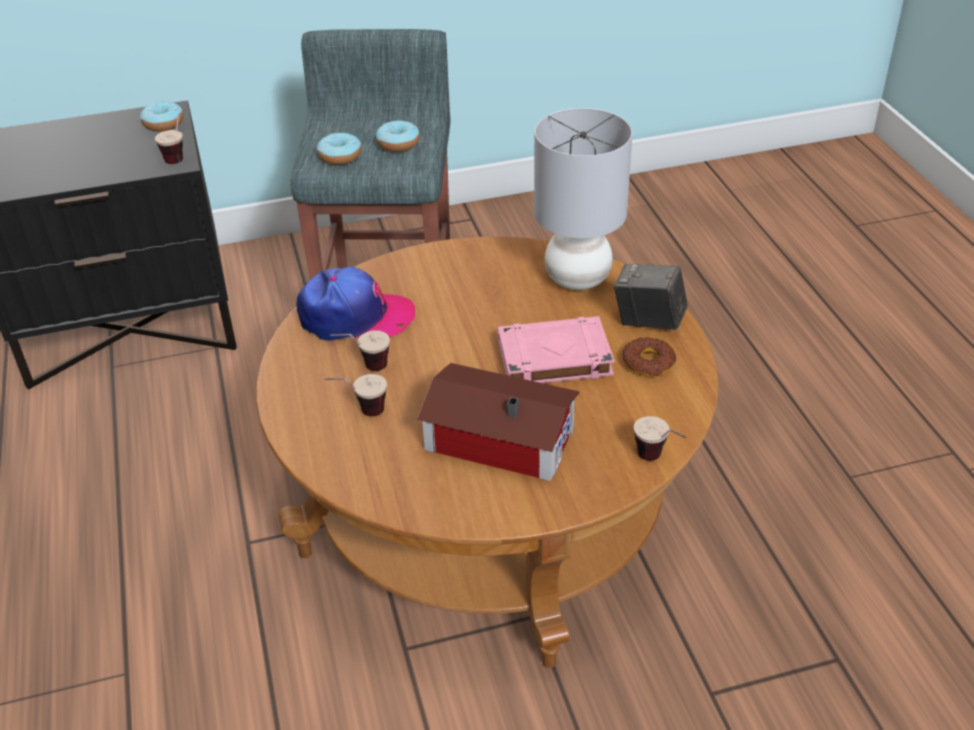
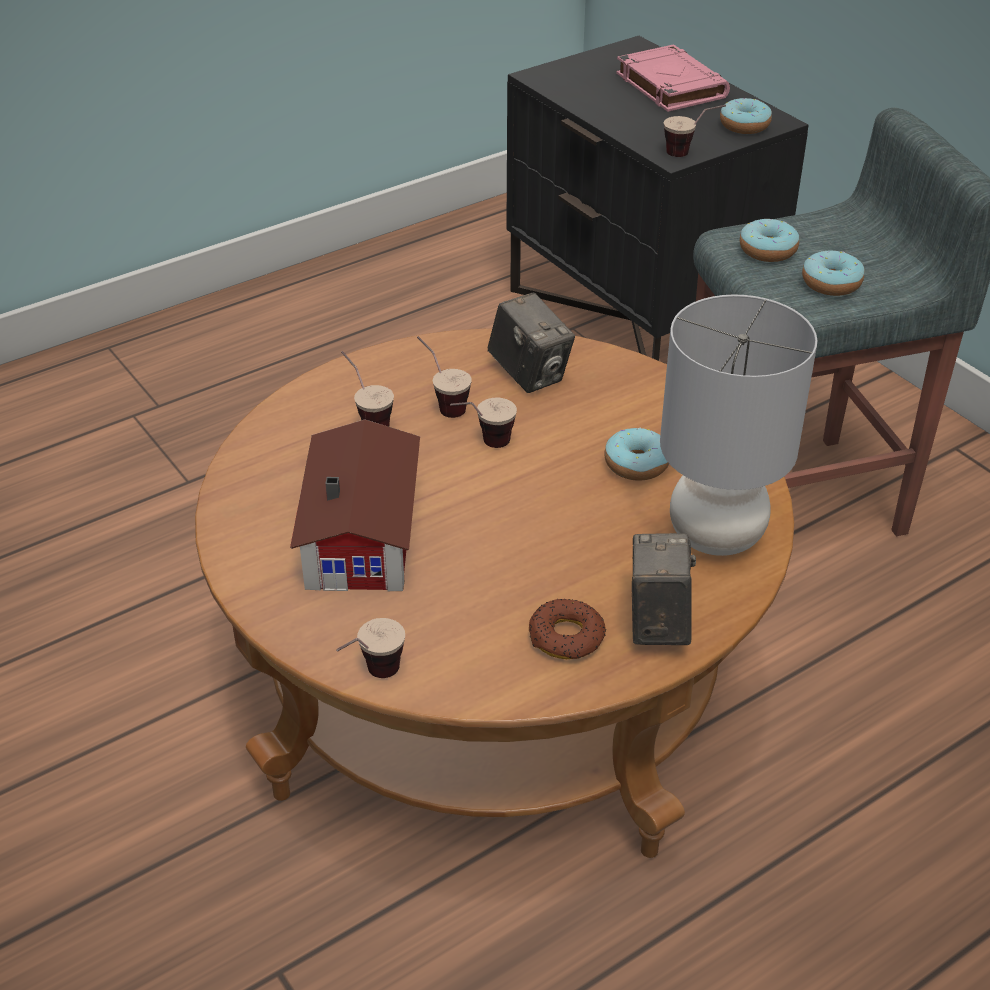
camera: 70 degrees right, 0 degrees up
cap [297,267,415,341] -> camera [487,293,575,393]
pink book [497,316,615,383] -> pink book moved to [616,45,730,112]
none -> cup [450,397,517,448]
none -> donut [605,427,669,481]

